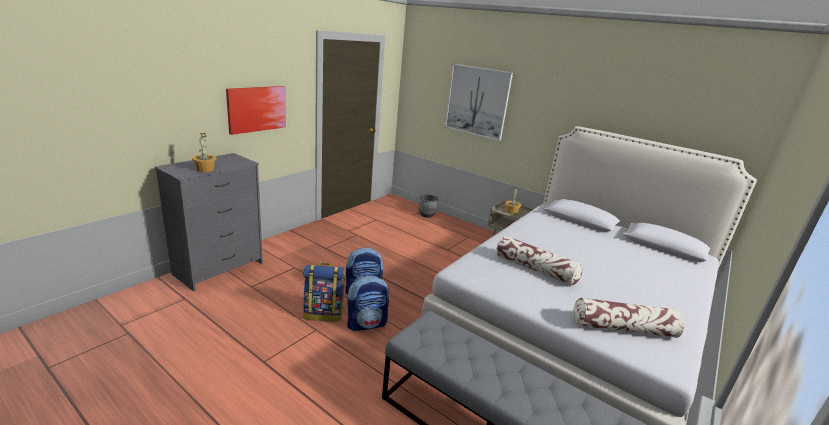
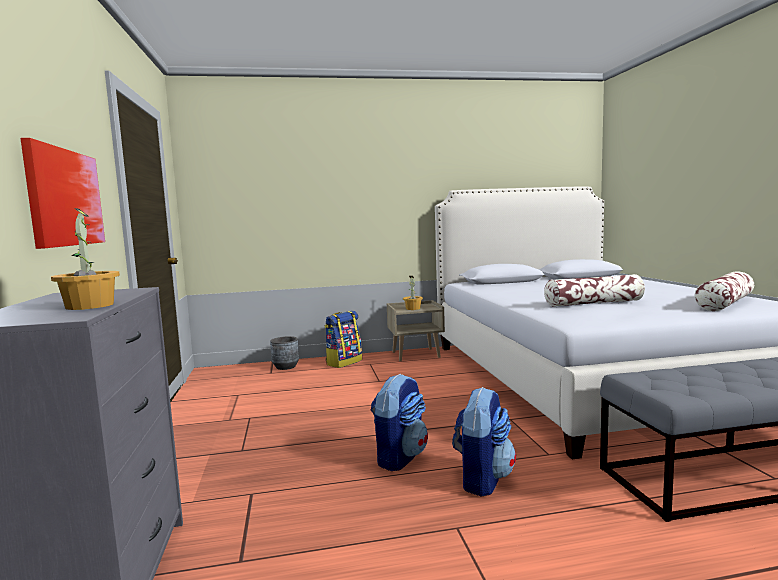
camera: 45 degrees left, 15 degrees down
backpack [303,263,345,321] -> backpack moved to [325,311,362,368]
picture [445,64,513,141] -> none

